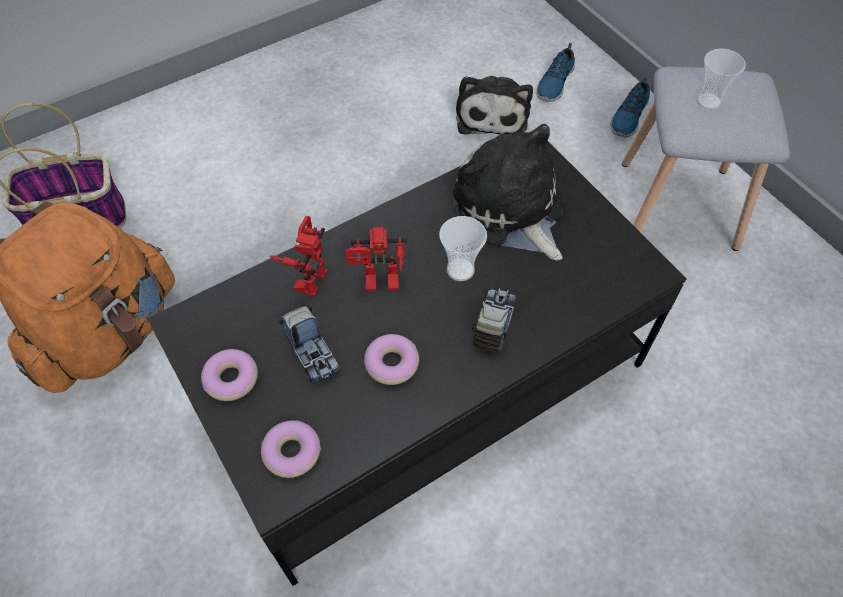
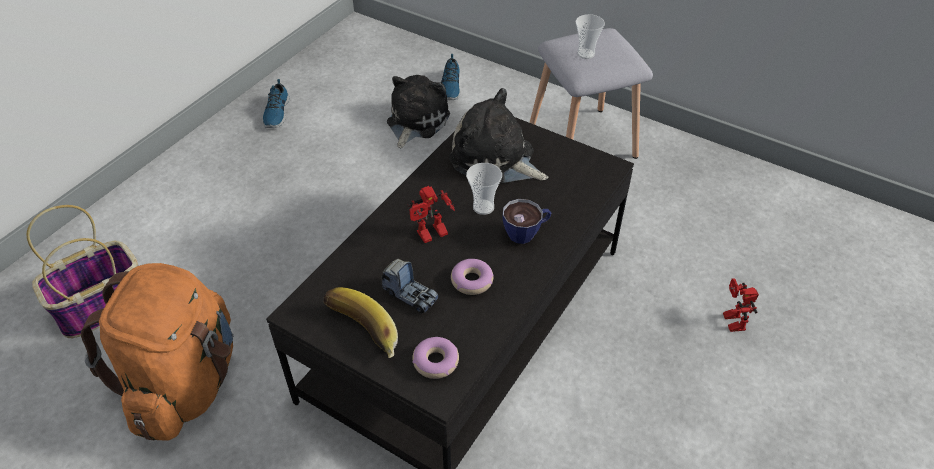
camera: 25 degrees left, 10 degrees down
donut [201,349,258,401] -> banana [323,287,398,358]
toy robot [270,216,328,296] -> toy robot moved to [723,278,759,332]
plush toy [456,76,533,135] -> plush toy turned 135 degrees counterclockwise [387,75,450,148]
toy truck [472,288,517,353] -> cup [503,199,551,244]
shoe [611,76,650,137] -> shoe moved to [263,79,290,128]

